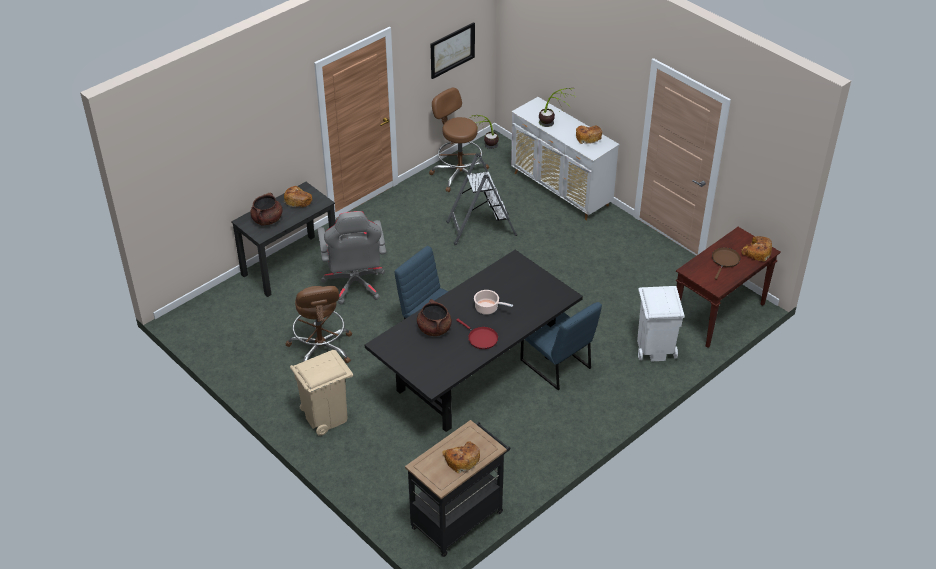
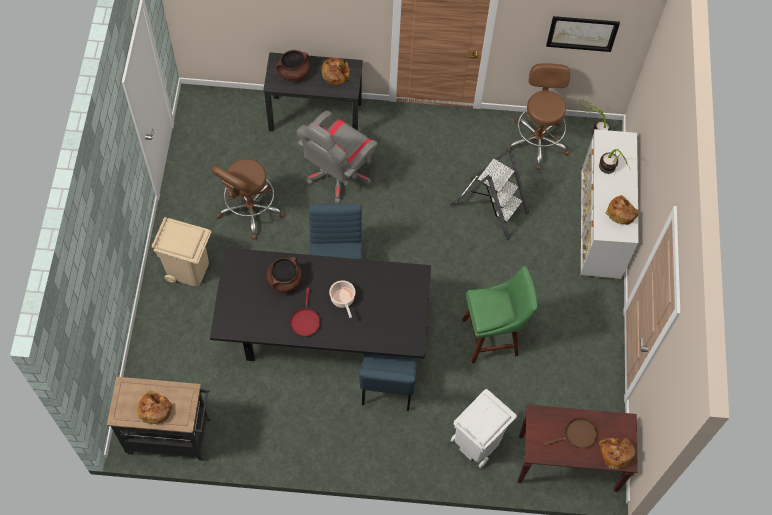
camera: 45 degrees right, 20 degrees up
none -> green stool [462,266,538,363]

